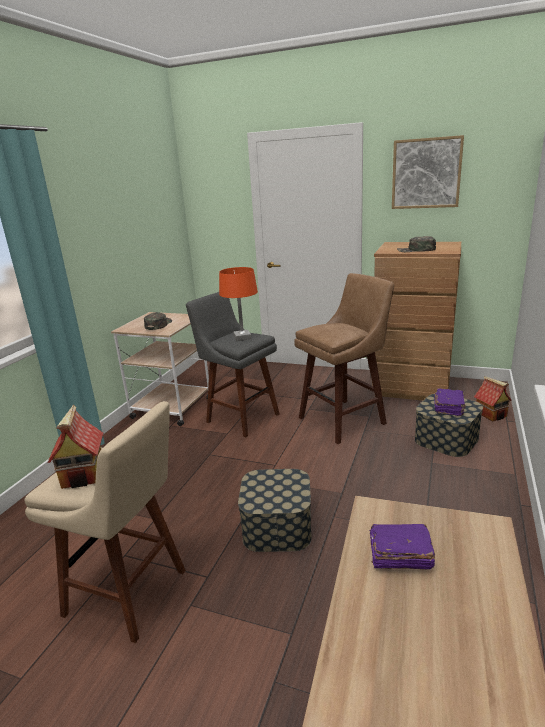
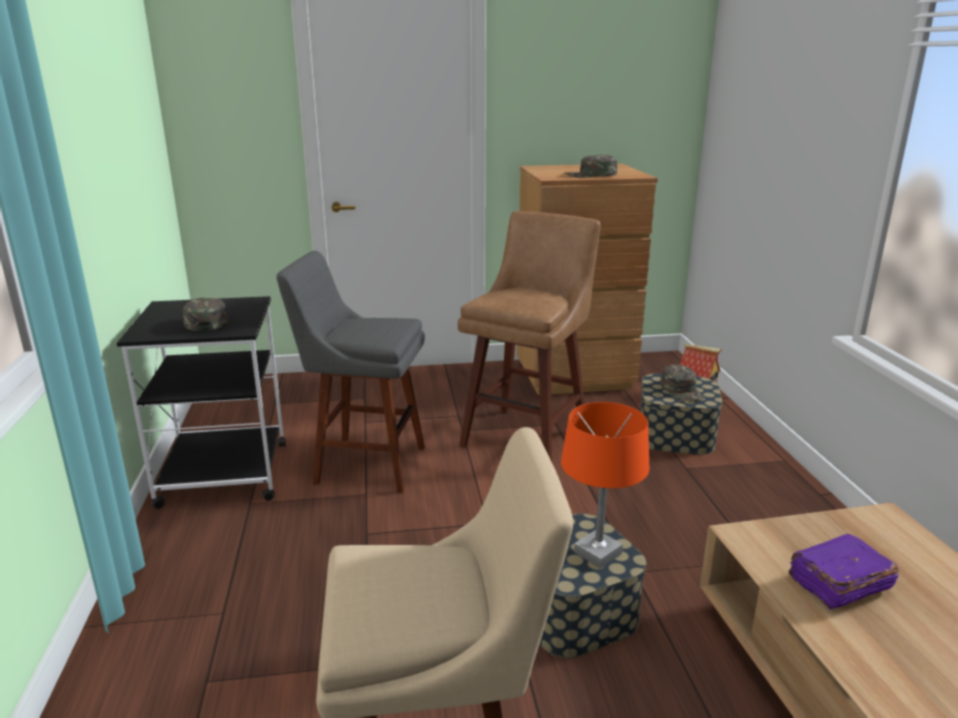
camera: 30 degrees left, 0 degrees up
toy house [47,405,103,489] -> none
beige cart [111,312,209,426] -> black cart [117,296,286,509]
orange table lamp [219,267,258,341] -> orange table lamp moved to [561,402,649,569]
picture [392,135,464,209] -> none
purple book [434,388,466,416] -> green cap [660,364,704,401]

